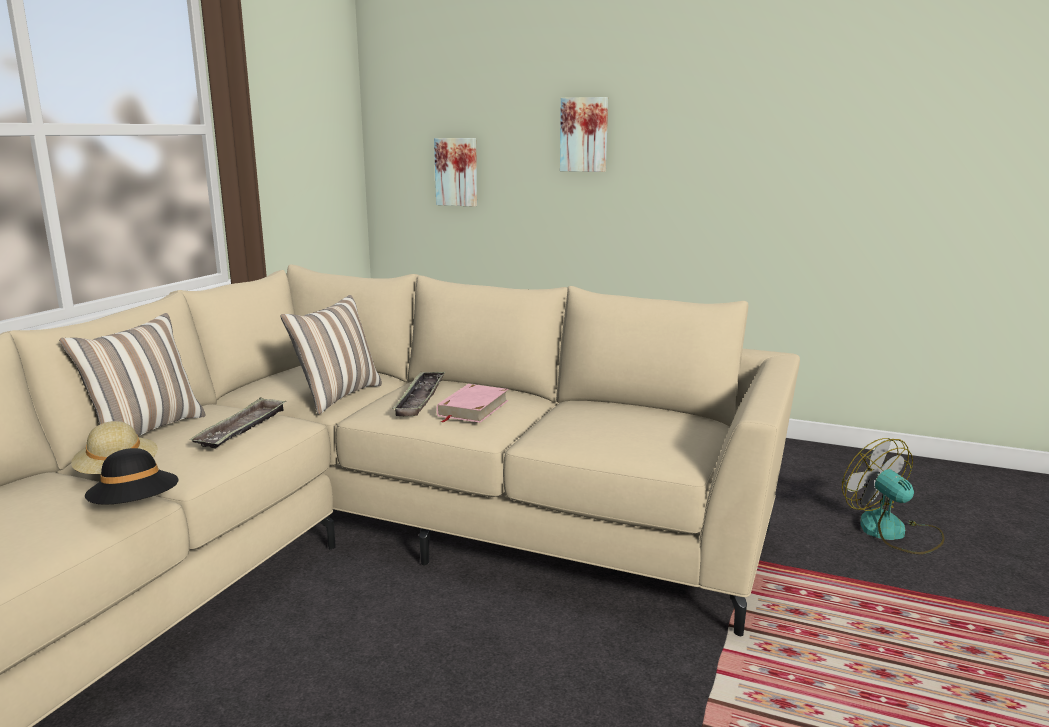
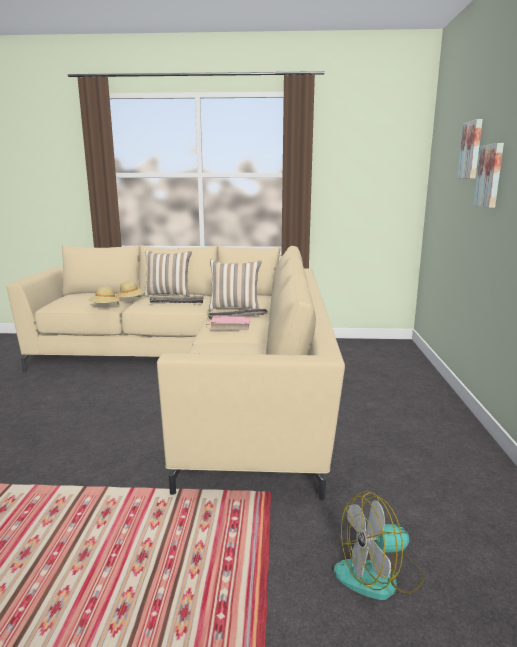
camera: 70 degrees right, 0 degrees up
black hat [85,448,179,505] -> beige hat [89,286,120,304]
picture [434,138,477,207] -> picture moved to [457,119,483,179]
fan [842,438,944,554] -> fan turned 150 degrees counterclockwise [334,491,424,600]

